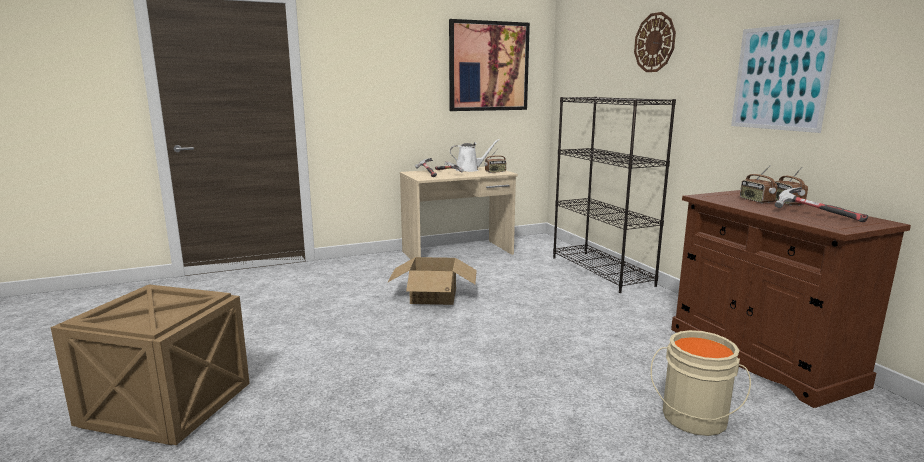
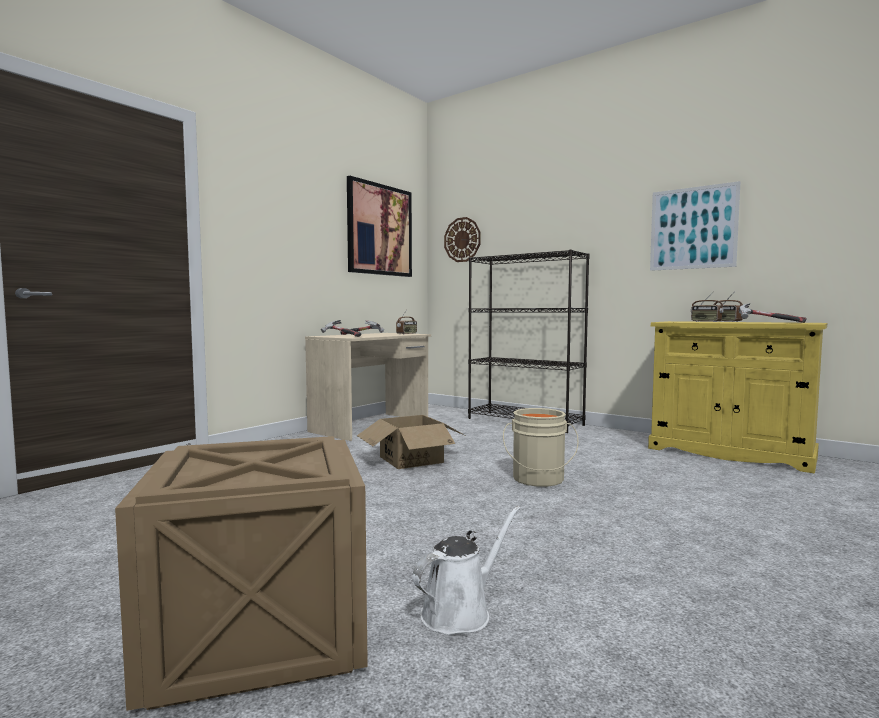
camera: 30 degrees left, 10 degrees down
white watering can [450,139,500,172] -> white watering can moved to [412,506,520,635]
wall clock [634,12,676,72] -> wall clock moved to [444,217,481,262]
beige bucket [651,330,751,436] -> beige bucket moved to [503,408,578,487]
brown cabinet [671,190,911,408] -> yellow cabinet [648,321,827,473]

